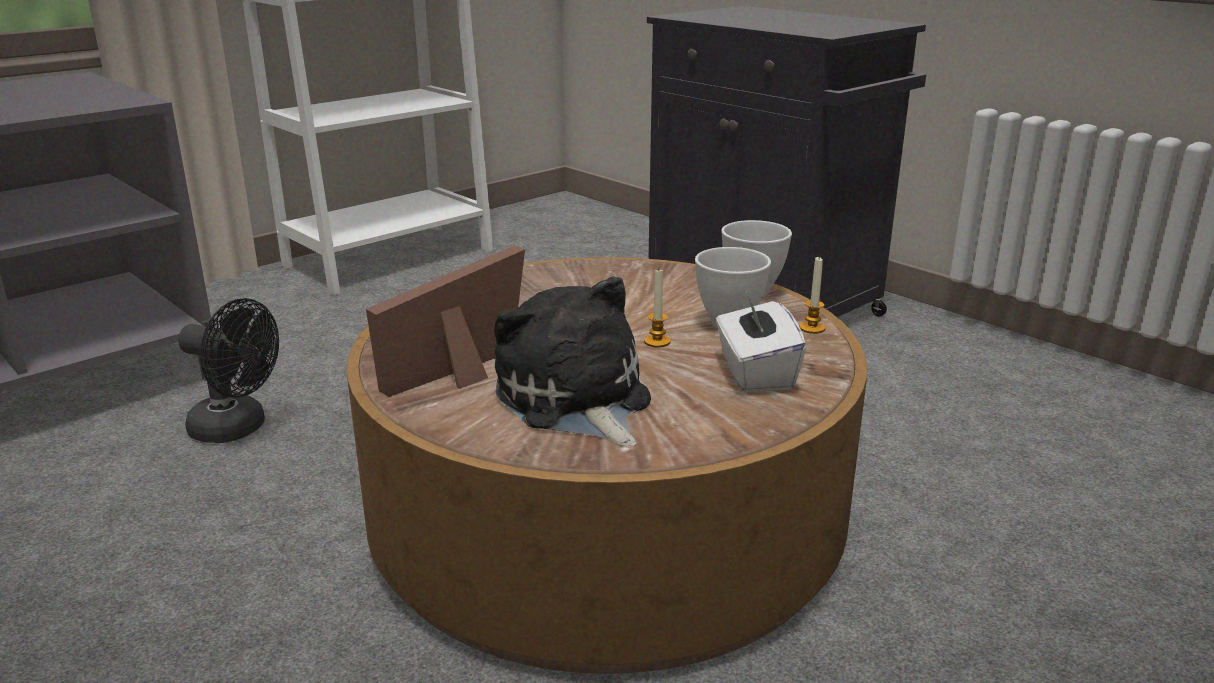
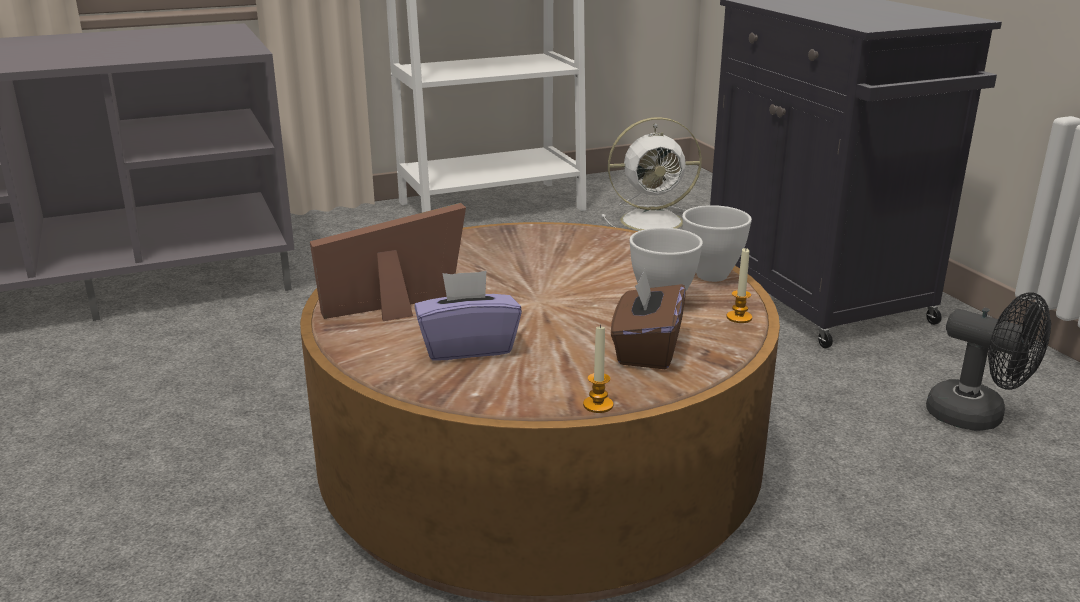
camera: 20 degrees right, 0 degrees up
black fan [178,298,279,443] -> black fan moved to [926,292,1051,431]
plush toy [494,276,651,447] -> purple tissue box [414,271,522,361]
candle [644,270,671,348] -> candle moved to [583,324,613,413]
white tissue box [716,291,806,392] -> brown tissue box [611,269,686,369]
none -> white fan [601,117,702,231]

